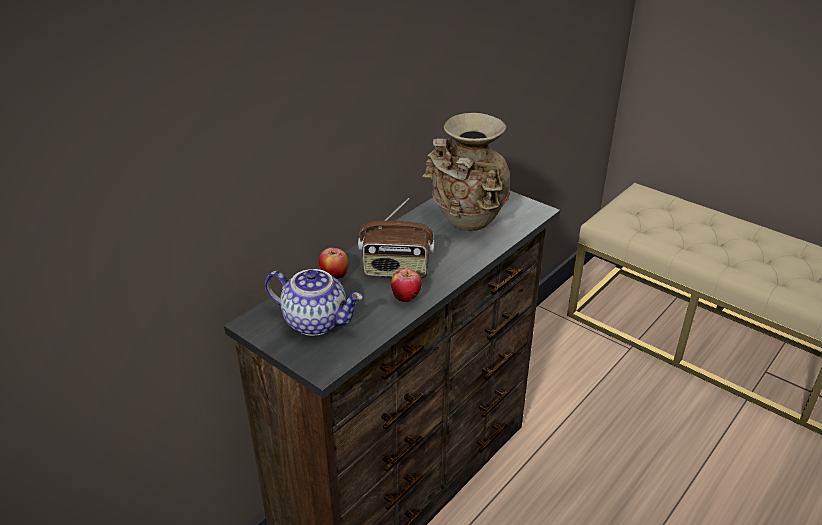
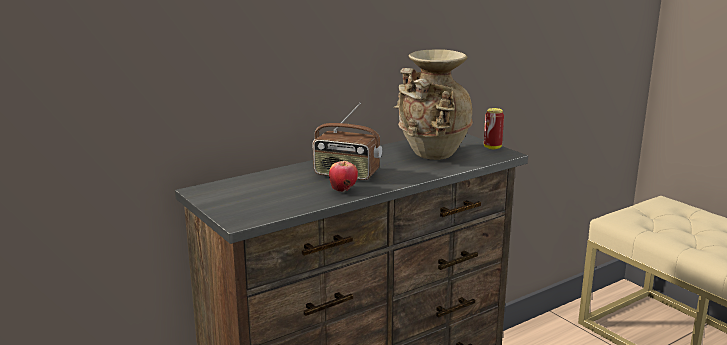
camera: 15 degrees right, 15 degrees down
teapot [265,269,363,336] -> none
apple [319,248,348,279] -> none
none -> can [484,108,504,149]

